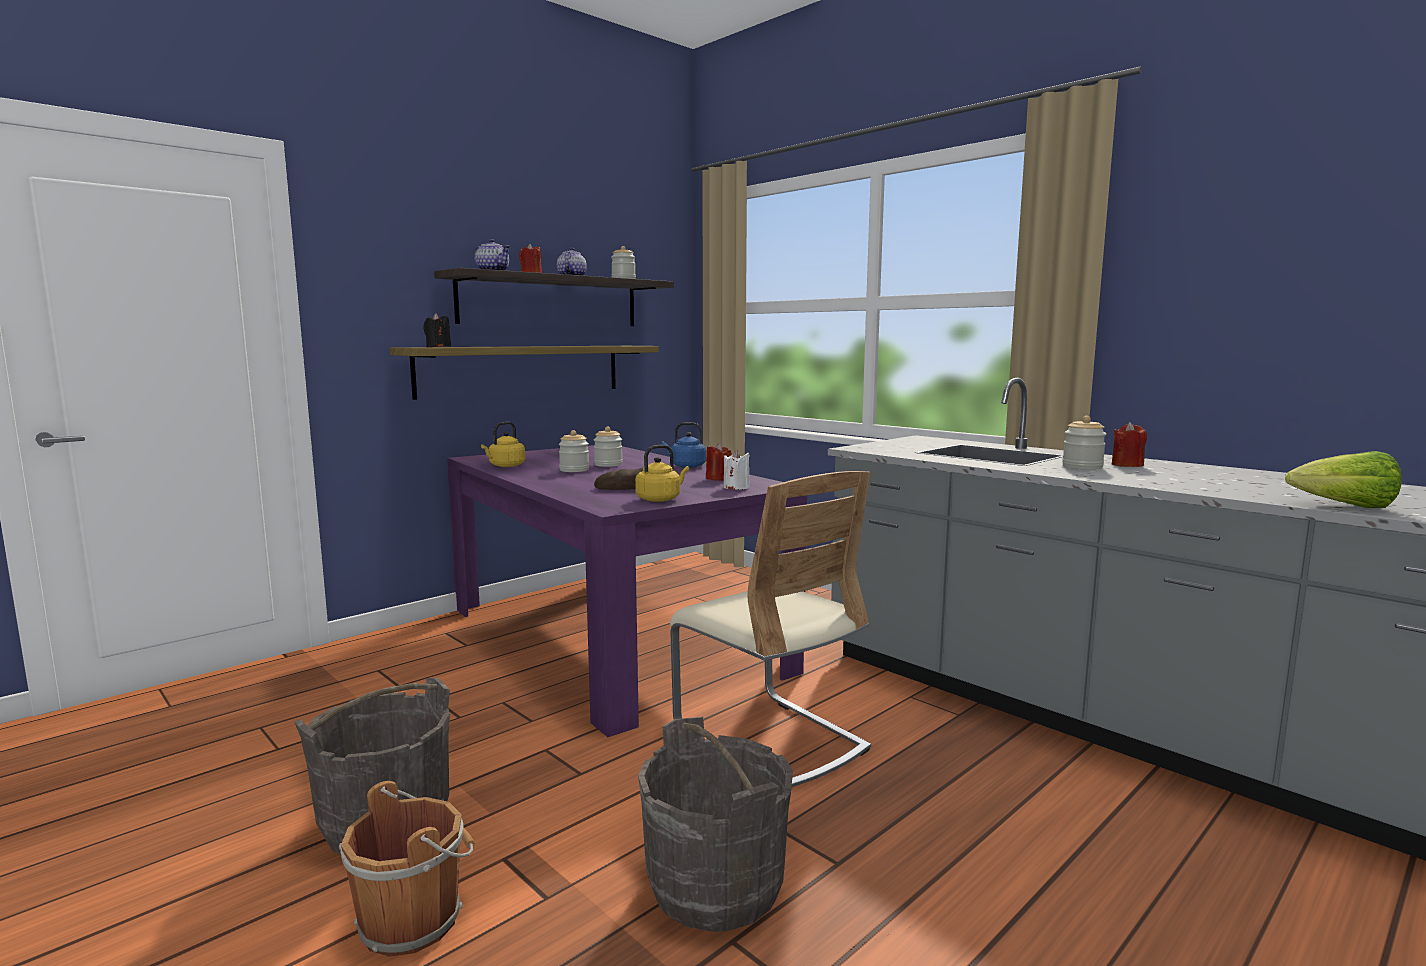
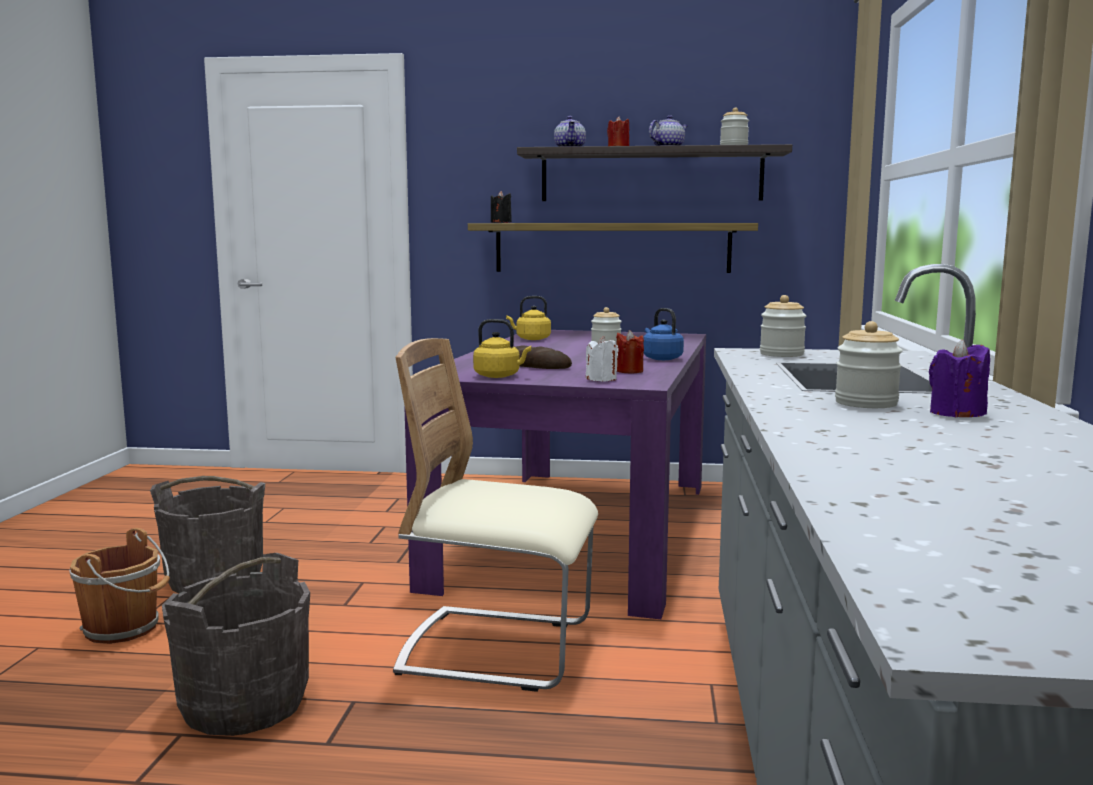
camera: 50 degrees right, 0 degrees up
jar [559,430,589,472] -> jar moved to [760,295,807,357]
beige chair [670,471,871,787] -> beige chair turned 90 degrees clockwise [393,338,598,692]
red candle [1112,422,1147,467] -> purple candle [929,340,990,417]
lettuce [1285,451,1401,508] -> none

